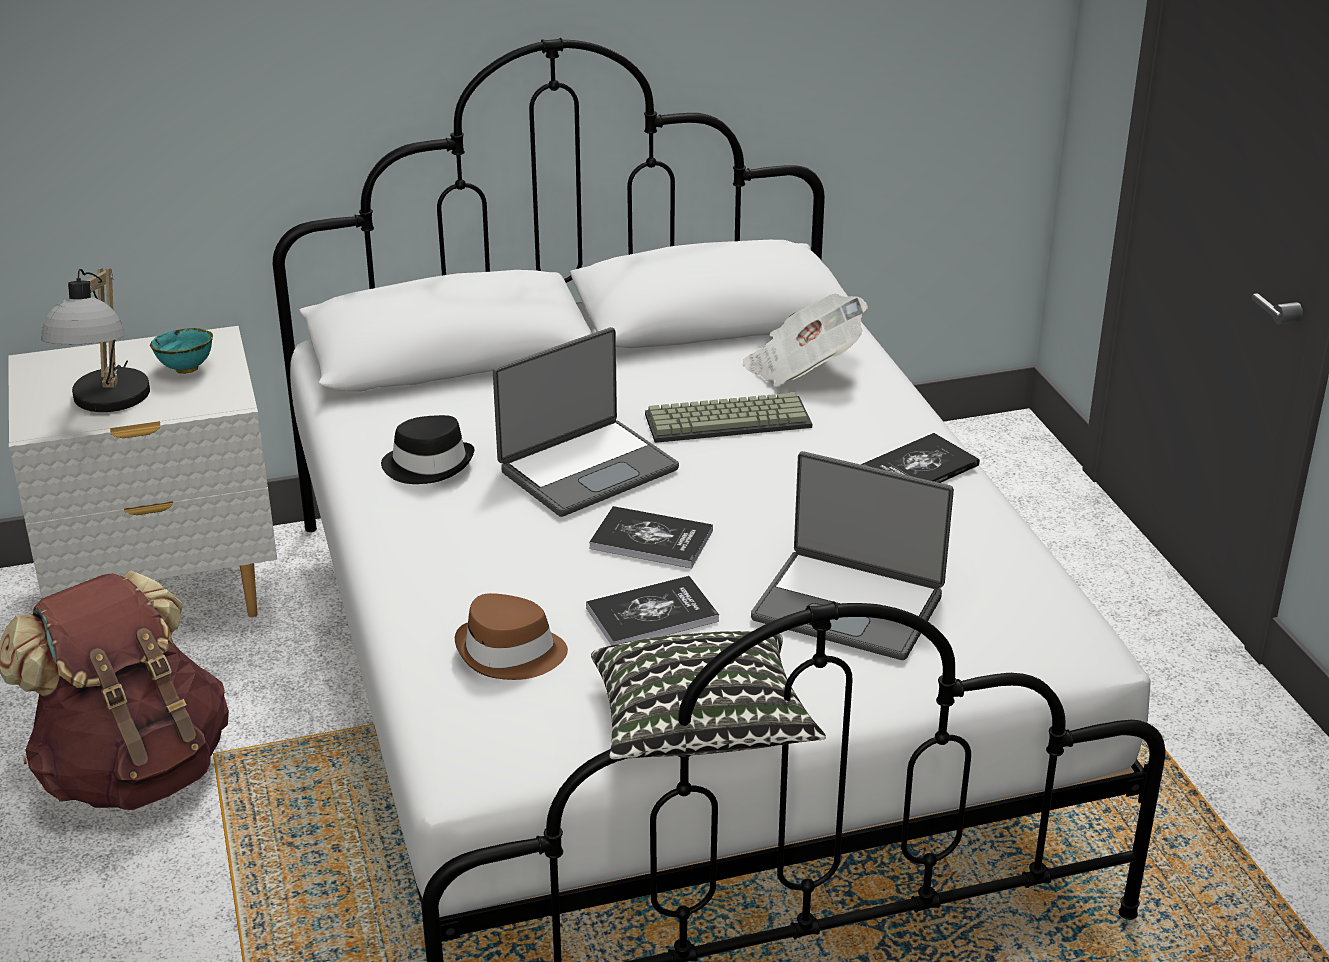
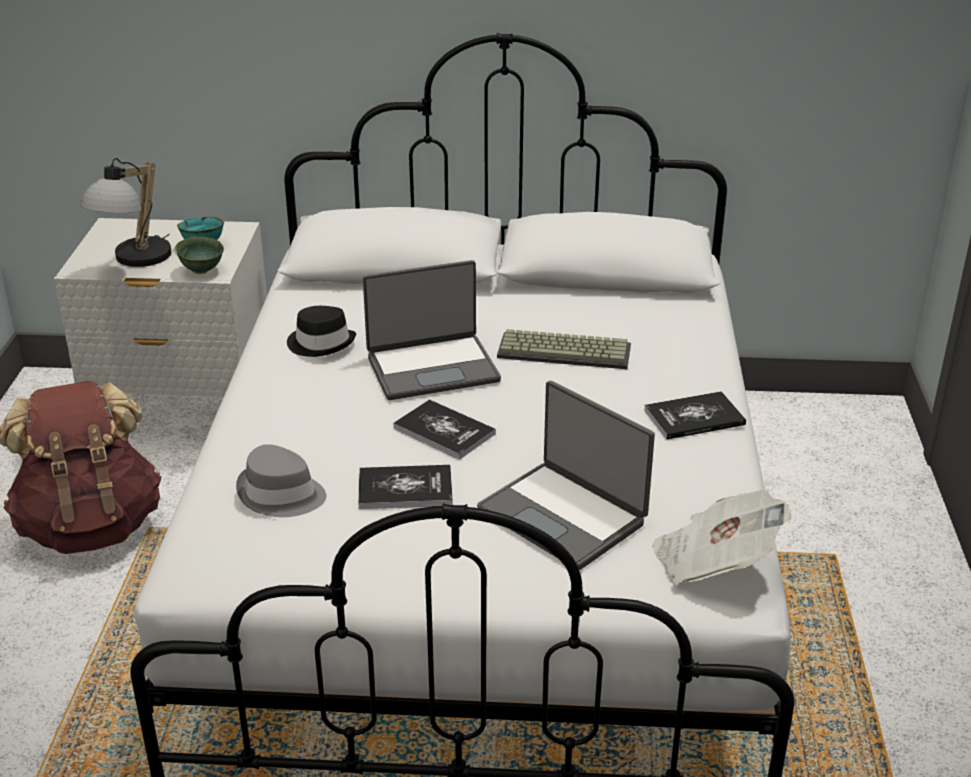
camera: 20 degrees right, 0 degrees up
brown hat [455,593,568,680] -> grey hat [236,444,326,517]
pillow [591,631,826,759] -> none
newspaper [743,293,868,386] -> newspaper moved to [652,490,791,584]
none -> green bowl [175,236,224,274]

